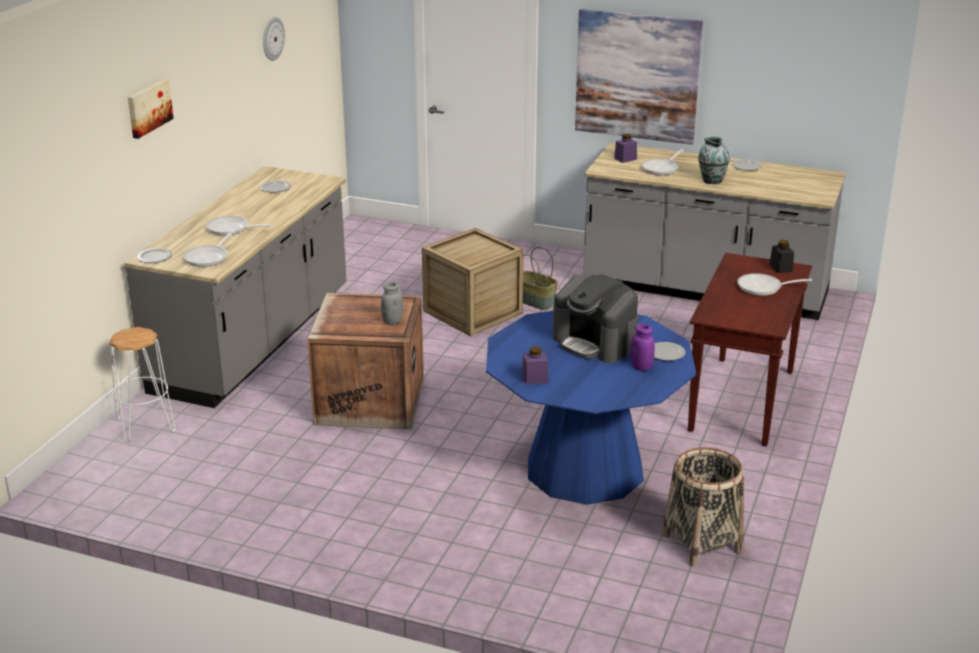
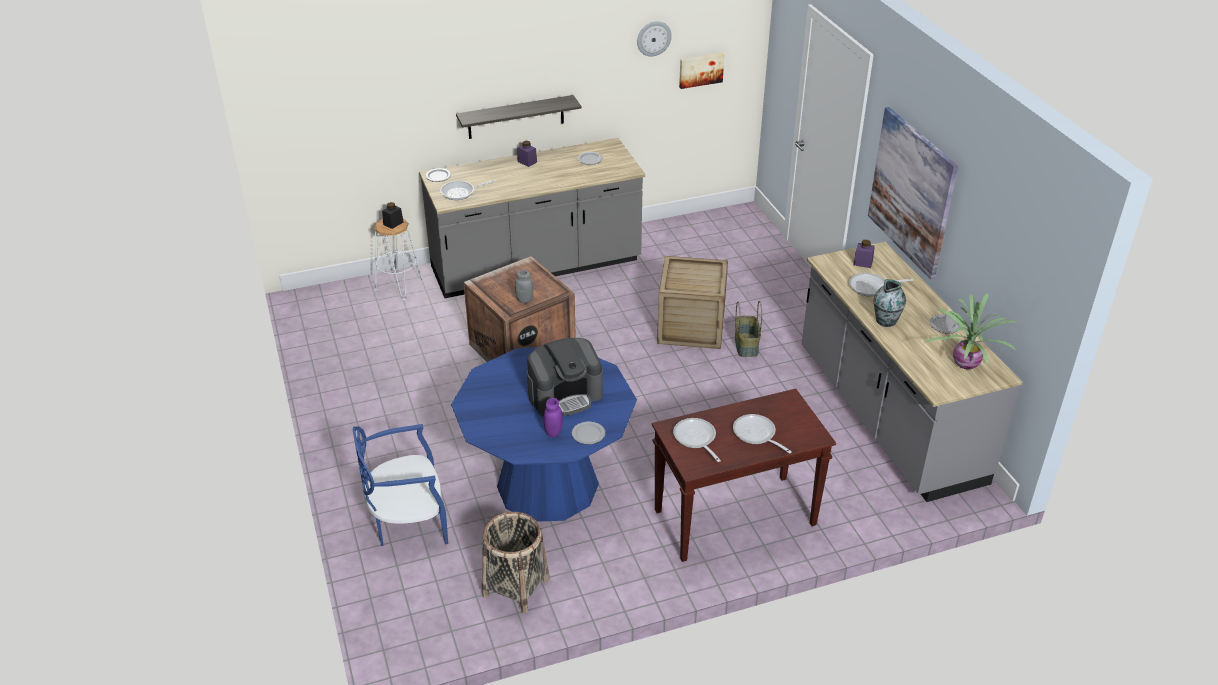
camera: 50 degrees right, 10 degrees up
picture [128,79,174,139] -> picture moved to [679,53,724,89]
frying pan [206,216,273,236] -> frying pan moved to [673,418,721,462]
purple jar [522,346,548,384] -> purple jar moved to [518,141,537,167]
coffee machine [552,274,638,363] -> coffee machine turned 120 degrees counterclockwise [527,338,603,417]
black jar [769,240,794,273] -> black jar moved to [382,202,404,229]
none -> blue chair [353,424,448,546]
none -> shelf [456,95,581,139]
none -> potted plant [924,293,1016,369]

